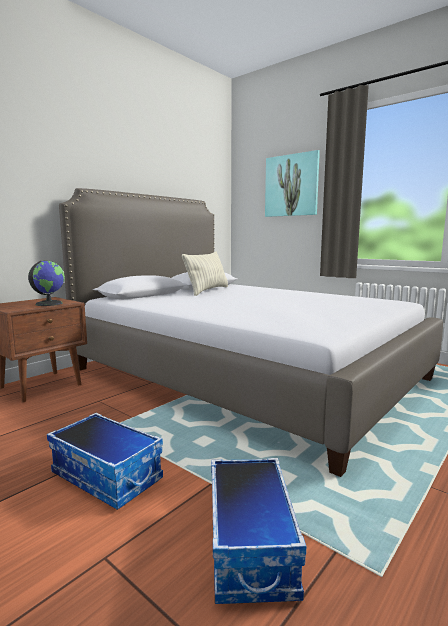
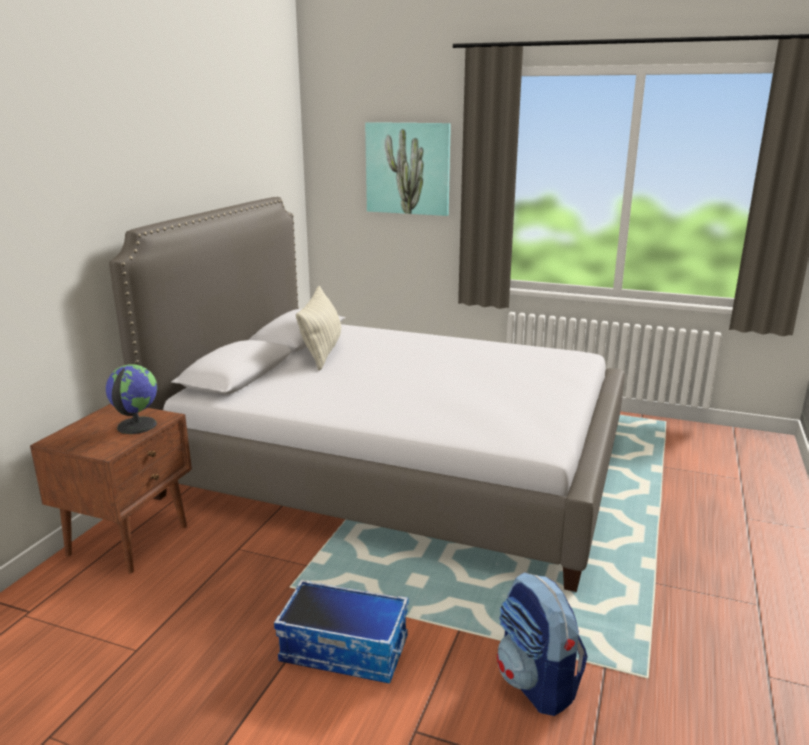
camera: 20 degrees left, 10 degrees up
storage box [211,458,306,604] -> backpack [497,572,588,716]

